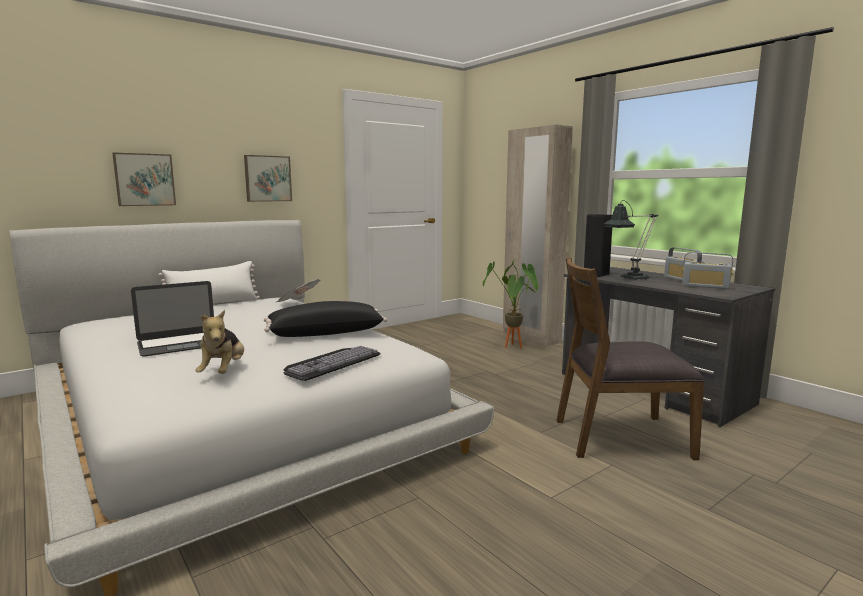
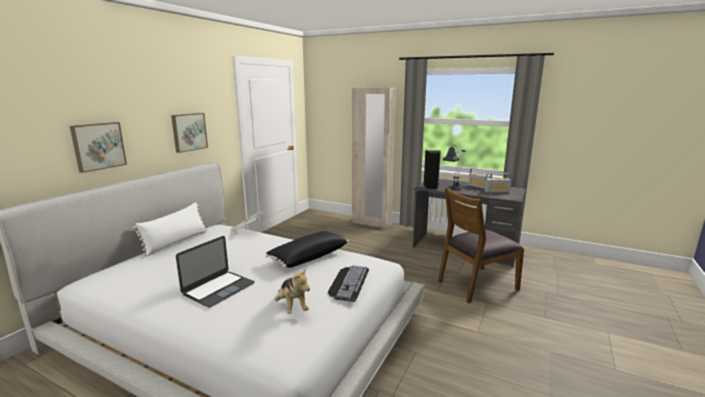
camera: 25 degrees left, 5 degrees up
potted plant [483,259,539,348] -> none

